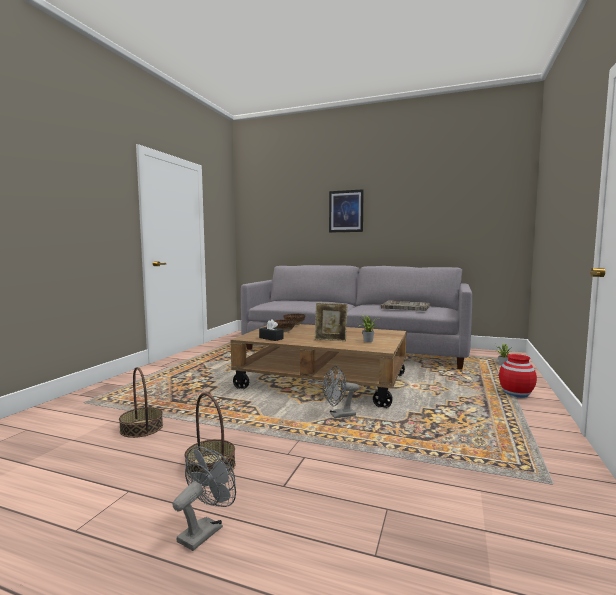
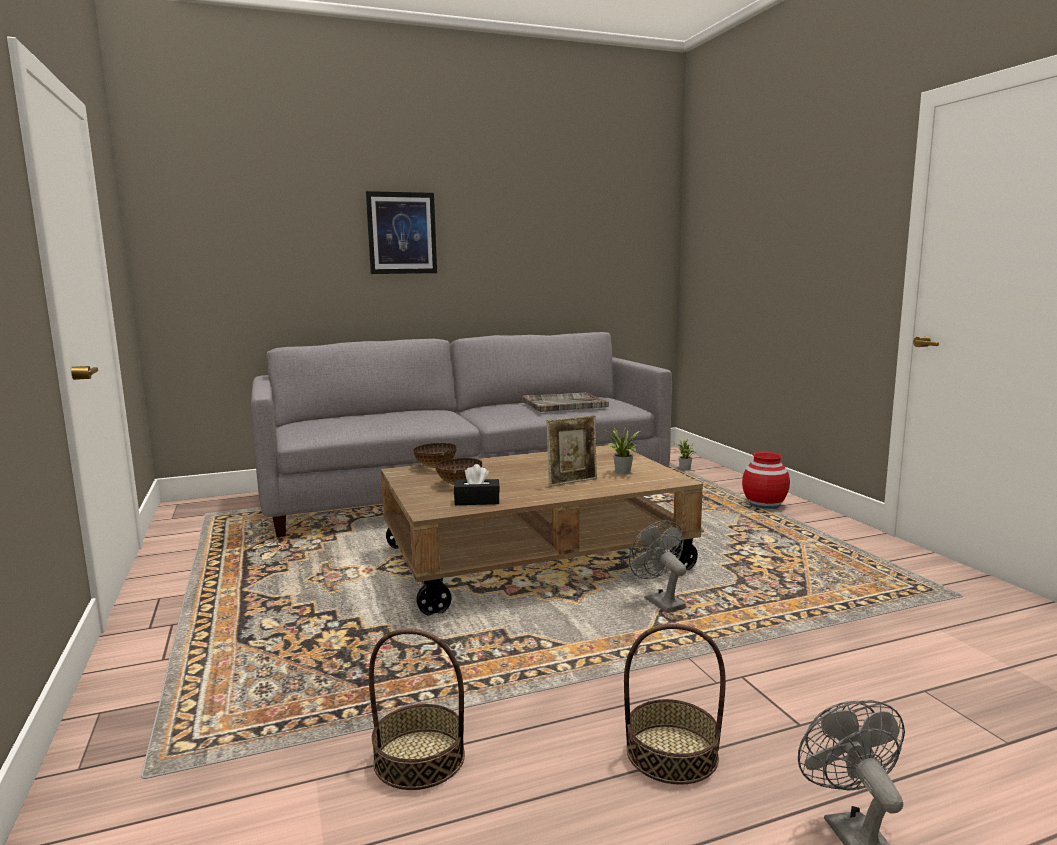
camera: 40 degrees left, 5 degrees up
grey fan [323,365,359,418] -> grey fan turned 120 degrees clockwise [629,520,686,613]

